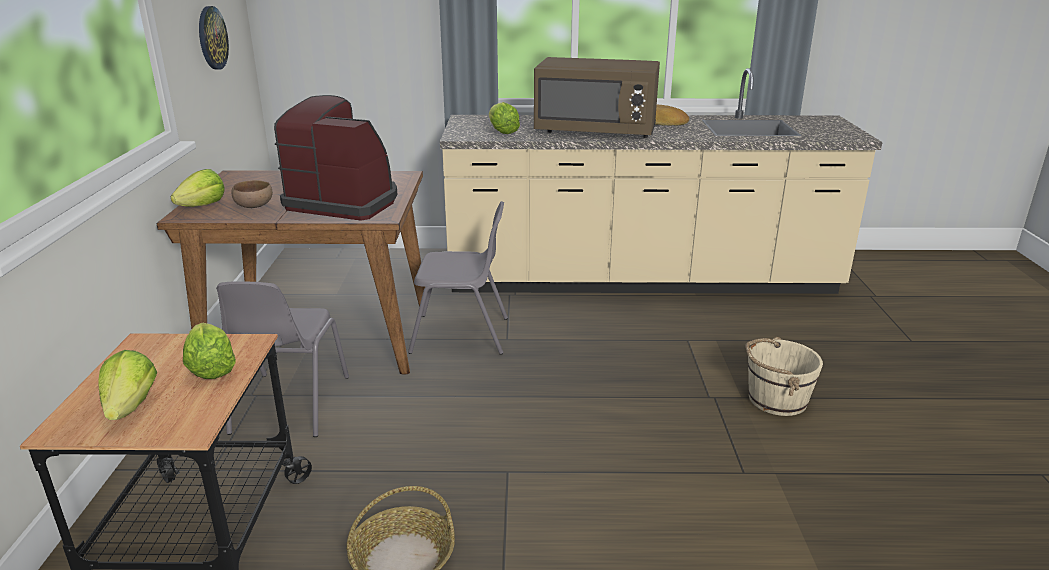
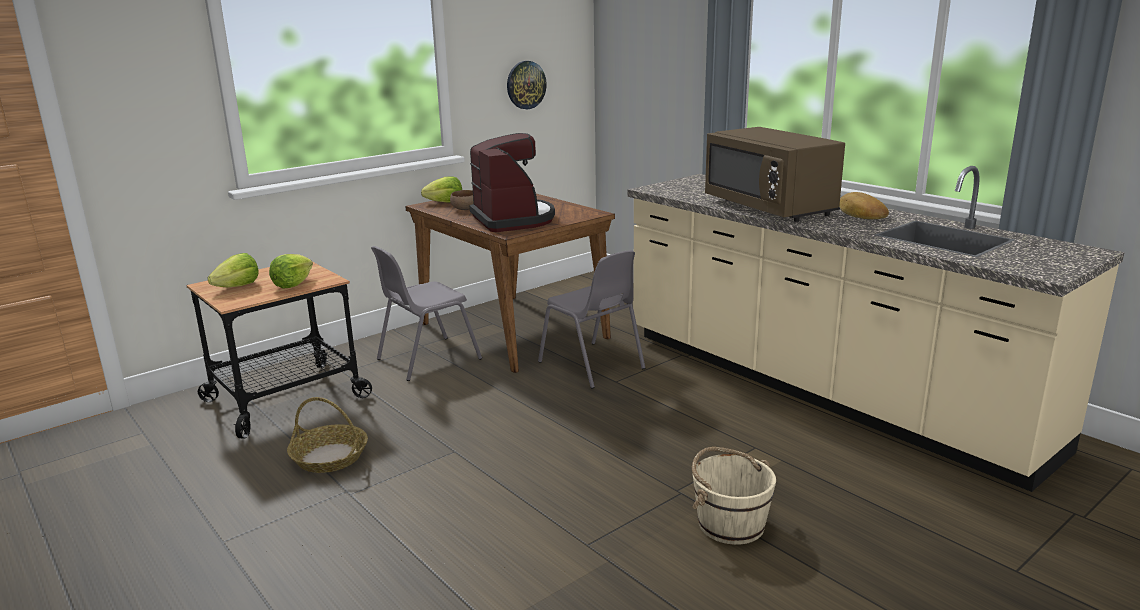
camera: 50 degrees right, 5 degrees down
lettuce [489,102,520,134] -> none

